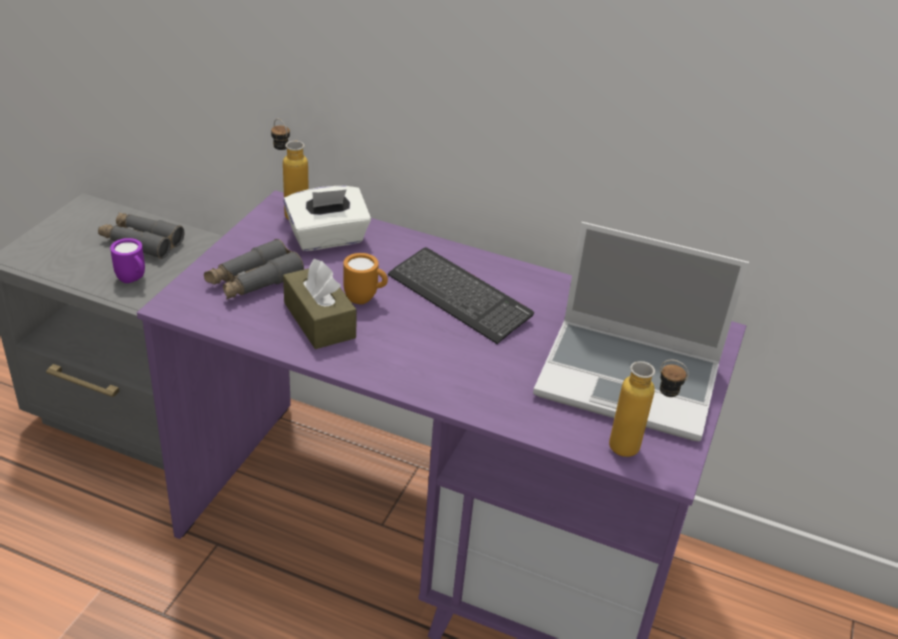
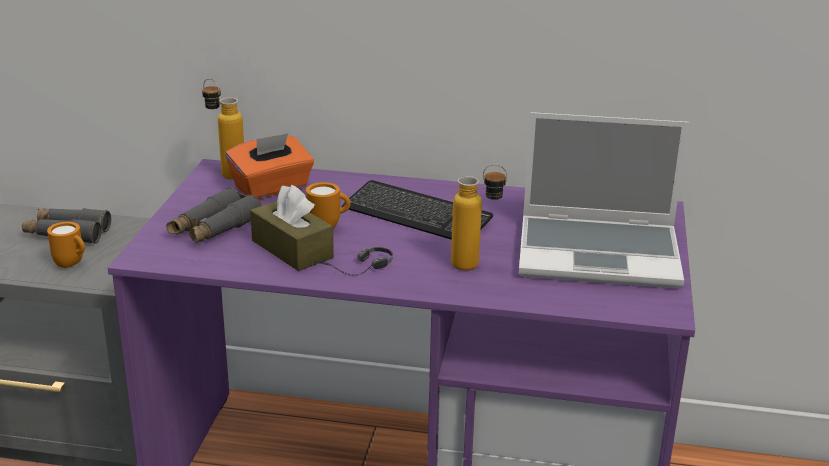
camera: 10 degrees left, 10 degrees down
purple mug [110,238,145,283] -> orange mug [47,222,85,268]
white tissue box [284,186,371,251] -> orange tissue box [226,133,314,199]
bottle [609,359,689,457] -> bottle moved to [451,164,508,270]
none -> headphones [313,247,393,276]

